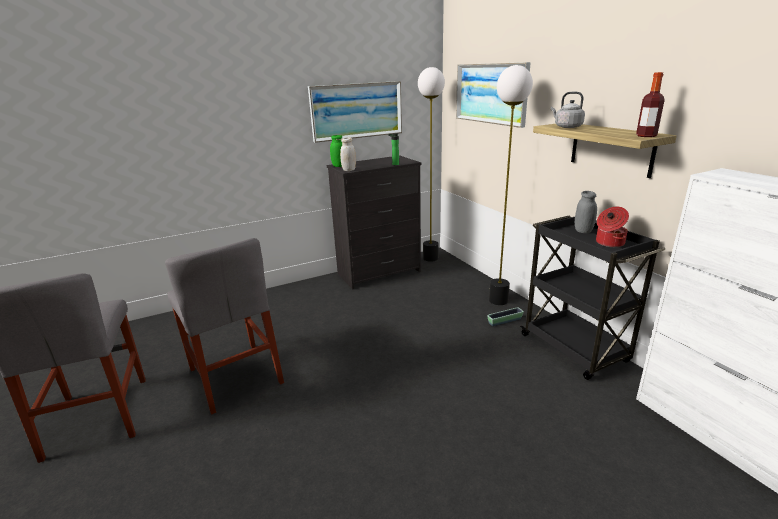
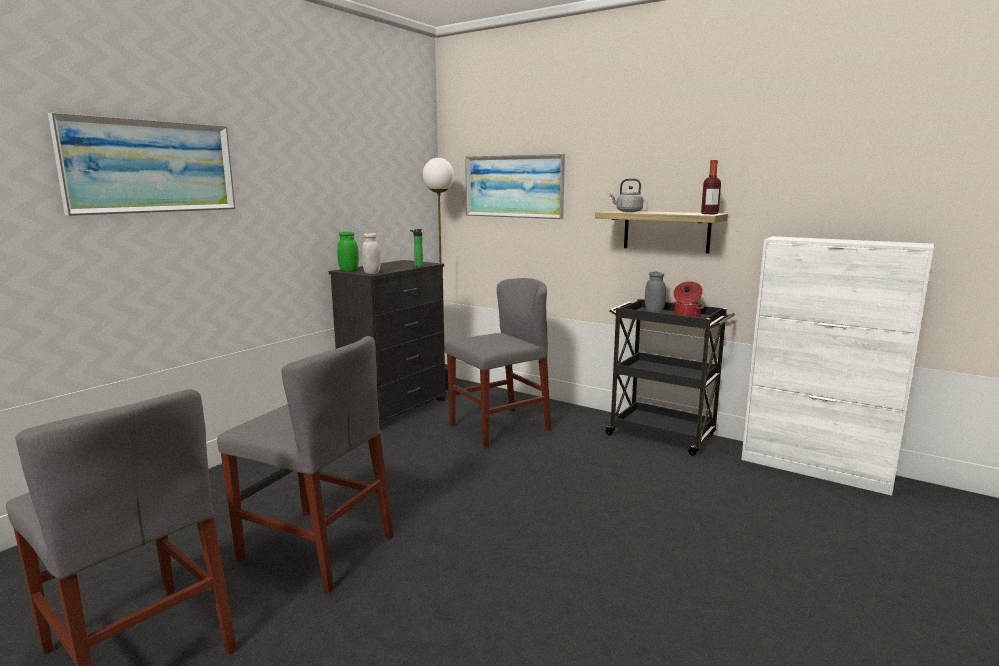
camera: 30 degrees left, 10 degrees down
picture [308,81,402,143] -> picture moved to [48,113,235,216]
planter [487,307,524,326] -> none
floor lamp [489,65,533,305] -> none
none -> grey chair [444,278,551,448]

